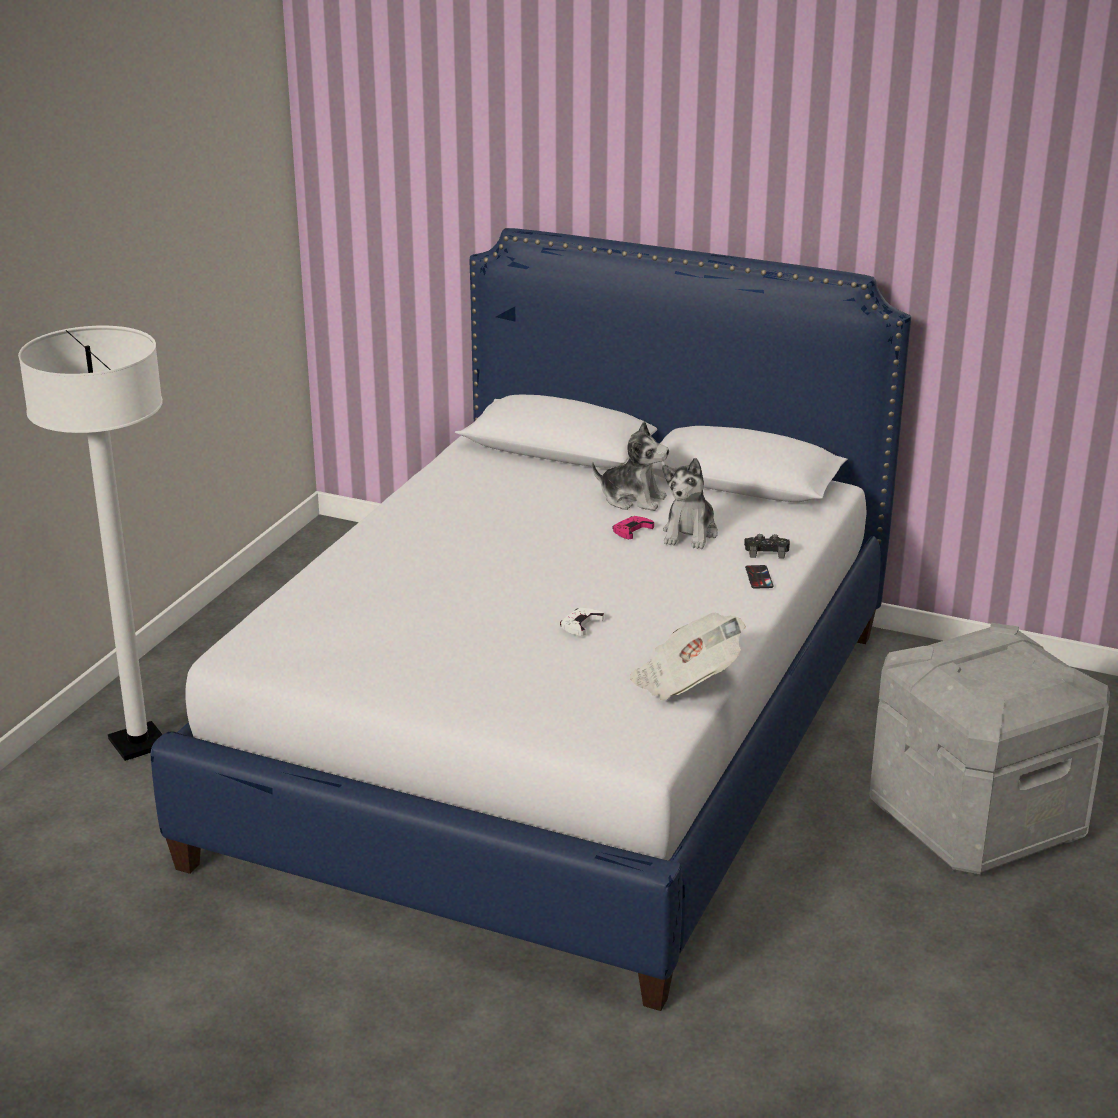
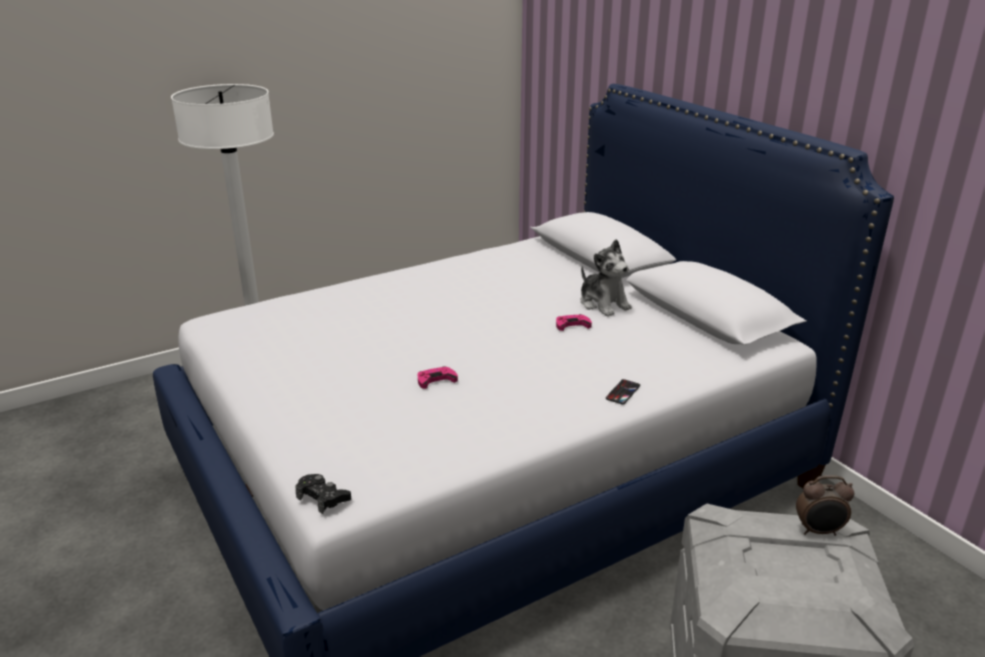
camera: 35 degrees right, 0 degrees up
white game controller [560,608,604,636] -> pink game controller [418,366,458,389]
newspaper [630,612,746,701] -> none
plush toy [662,458,718,549] -> none
black game controller [744,534,790,559] -> black game controller moved to [295,474,351,514]
none -> alarm clock [796,475,854,536]

